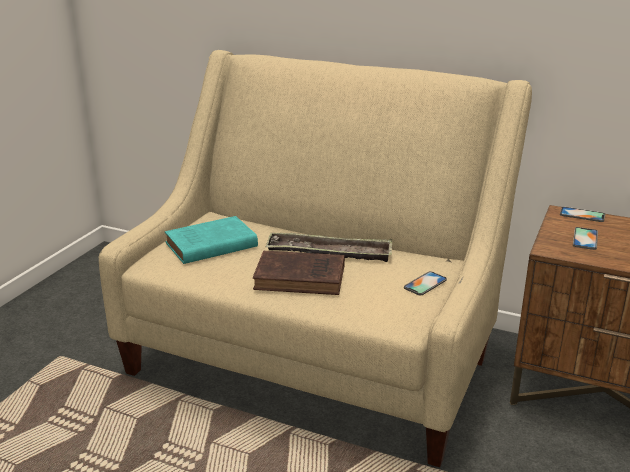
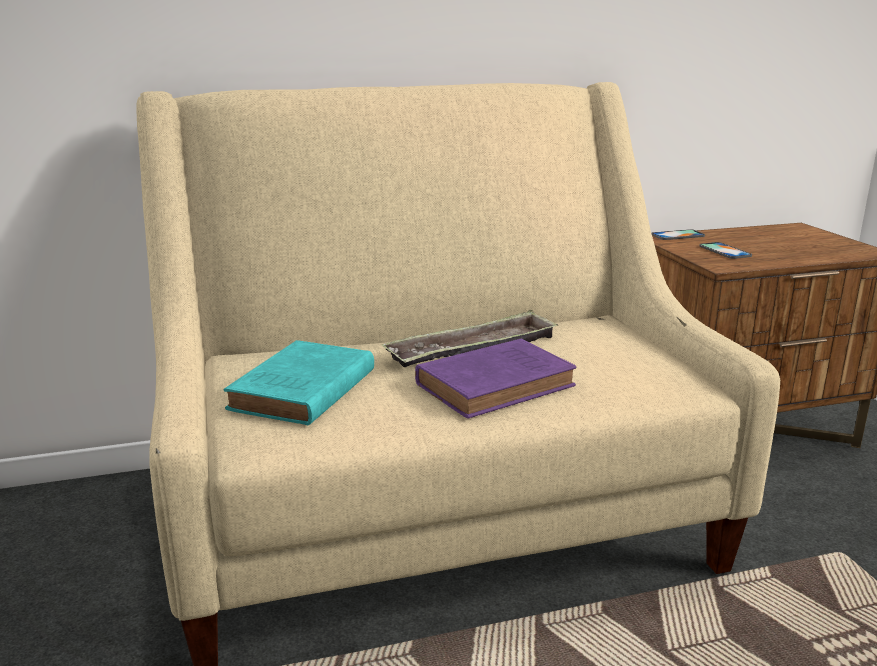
camera: 40 degrees left, 5 degrees down
brown book [253,251,345,295] -> purple book [415,339,577,419]
phone [404,271,447,296] -> none

